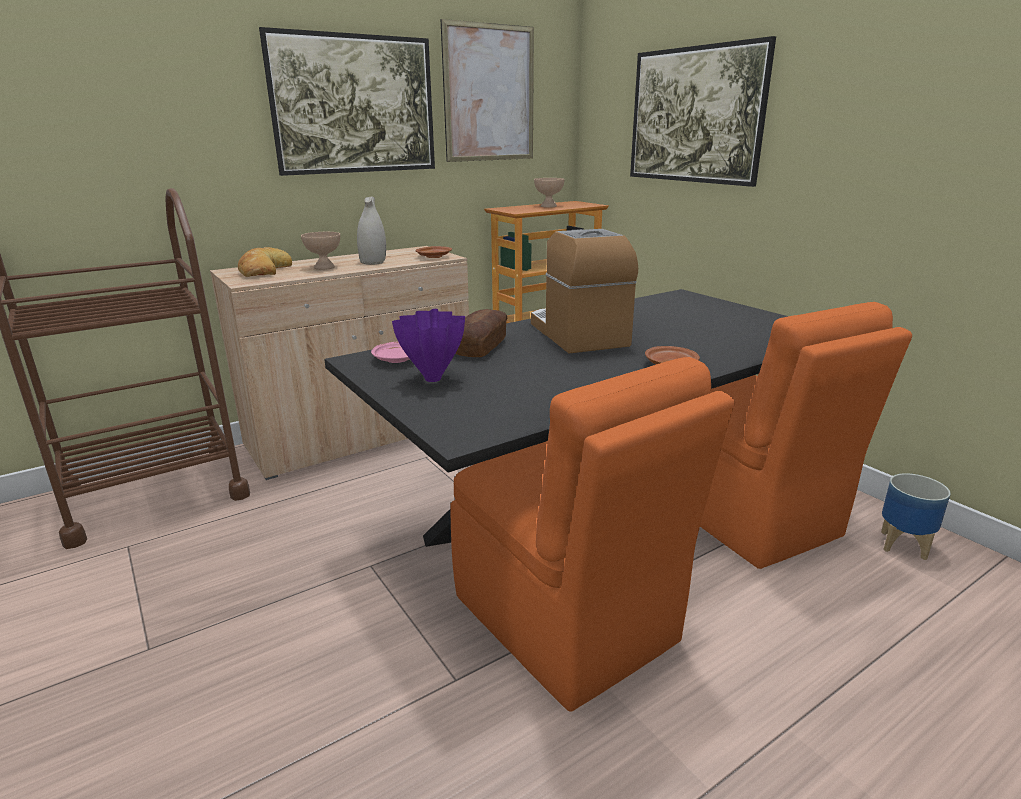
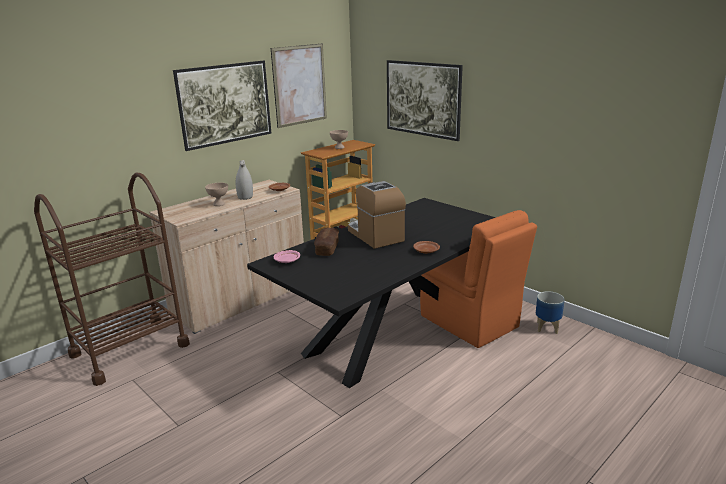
camera: 10 degrees left, 0 degrees up
bread [238,247,292,277] -> none
purple vase [392,309,465,382] -> none
orange chair [450,357,734,712] -> none

